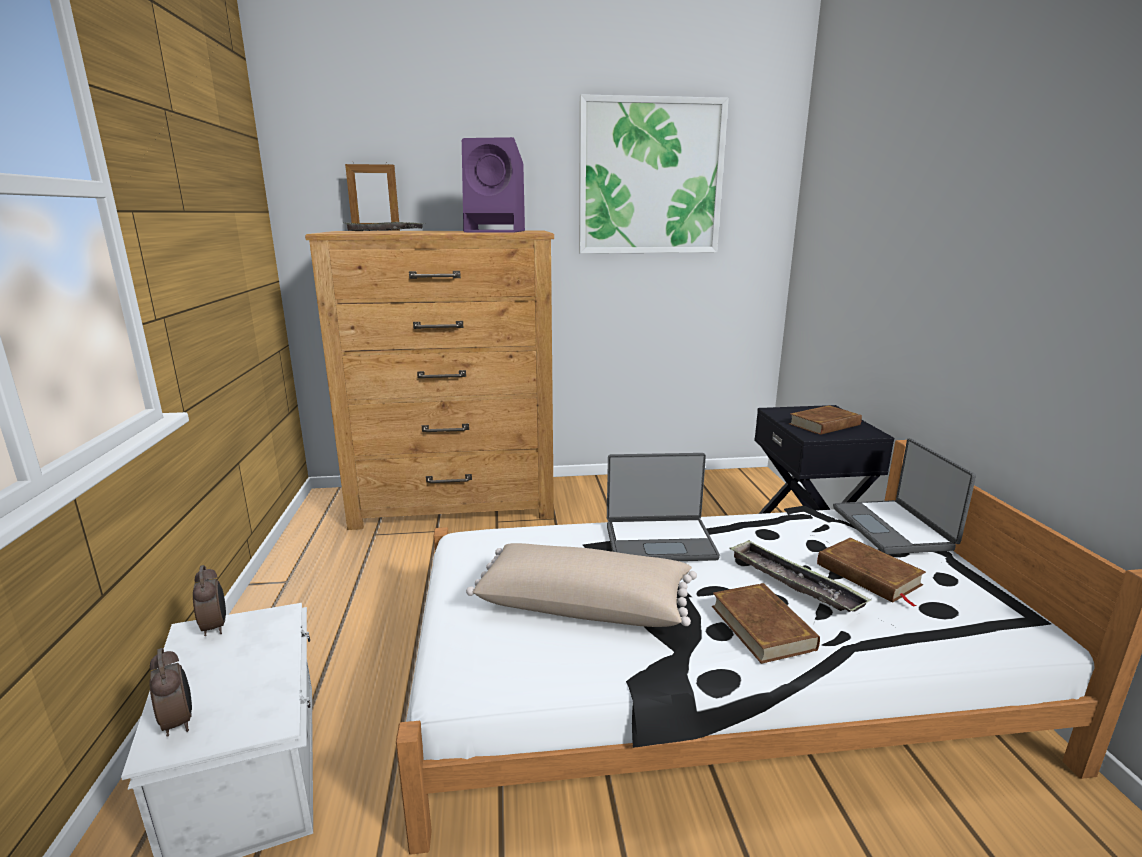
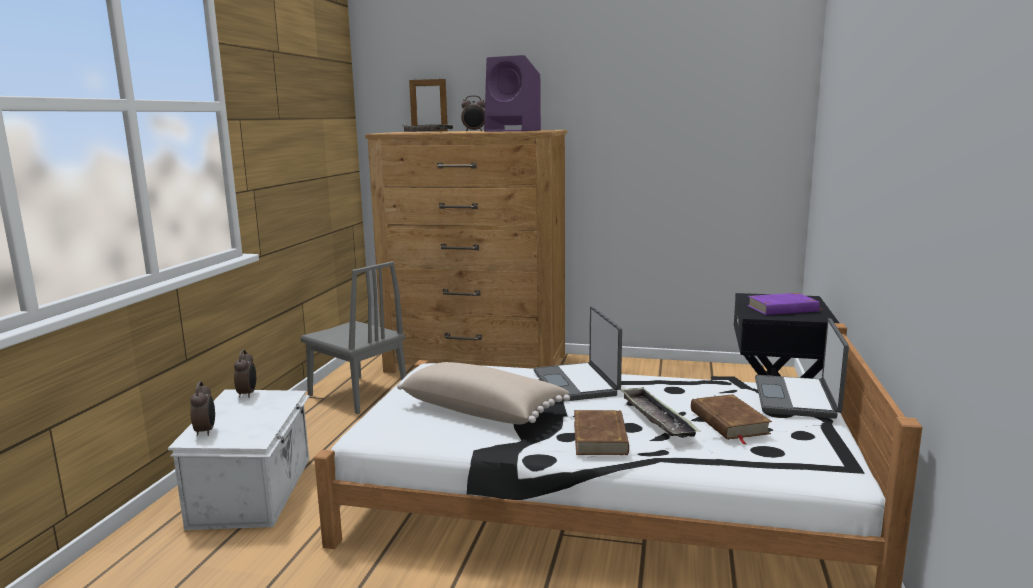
camera: 20 degrees right, 5 degrees down
picture [579,94,729,254] -> none
laptop [607,453,720,561] -> laptop turned 60 degrees clockwise [534,306,622,402]
brown book [789,405,862,435] -> purple book [747,293,820,315]
none -> grey chair [300,261,407,414]
none -> alarm clock [461,96,485,131]

